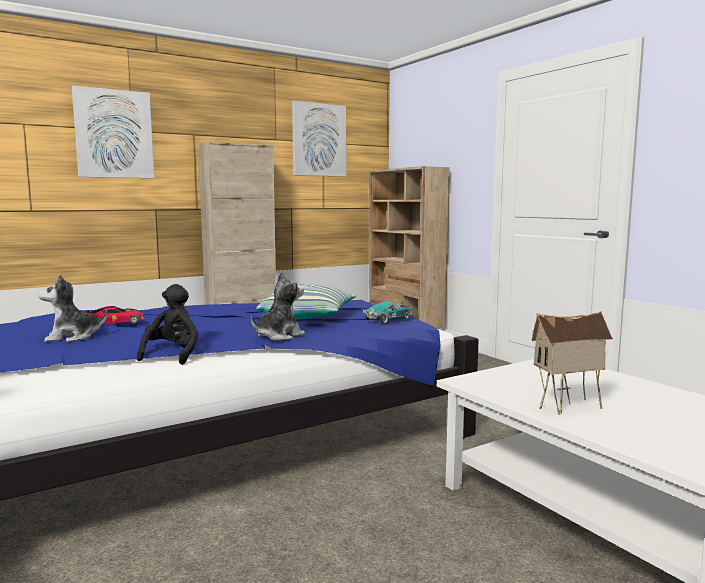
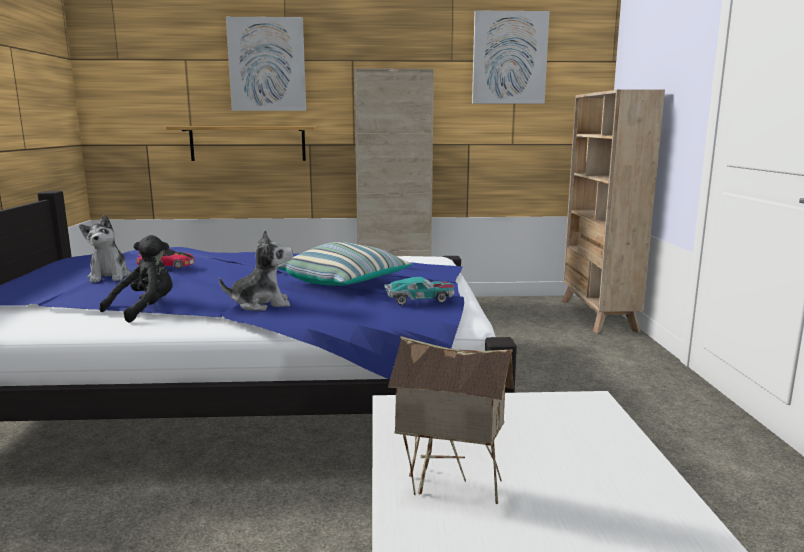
camera: 30 degrees right, 5 degrees up
plush toy [38,274,107,342] -> plush toy turned 120 degrees counterclockwise [79,215,131,283]
none -> shelf [166,126,317,161]

